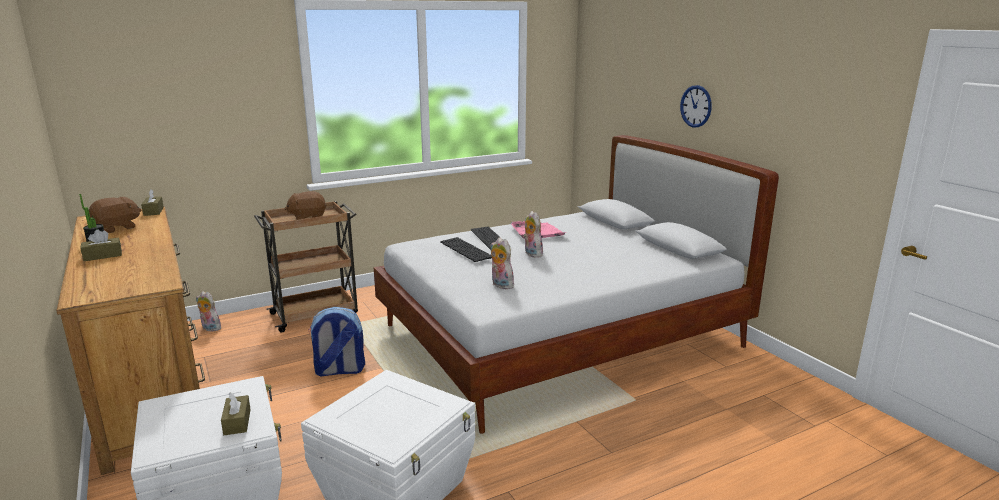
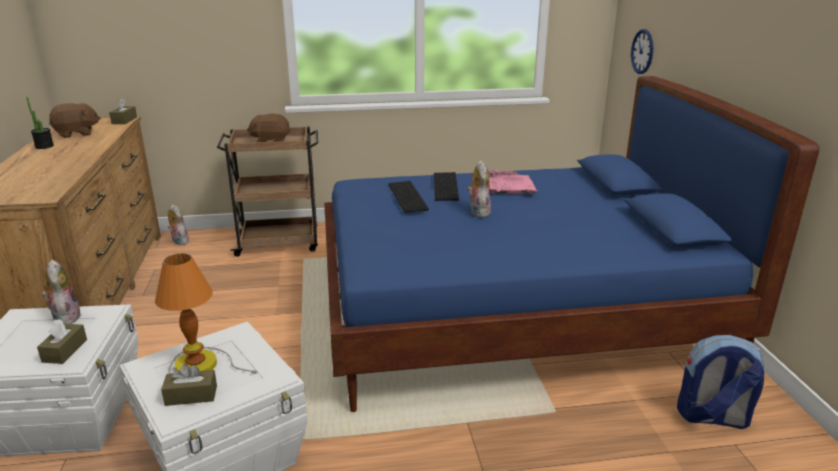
camera: 20 degrees right, 5 degrees up
brown tissue box [80,229,122,261] -> brown tissue box moved to [161,364,217,406]
backpack [308,307,365,376] -> backpack moved to [677,335,765,429]
white bed [373,135,779,434] -> blue bed [324,76,819,412]
plush toy [491,237,514,289] -> plush toy moved to [42,259,81,324]
wall clock [680,85,712,127] -> wall clock moved to [631,29,653,74]
none -> table lamp [155,253,257,374]

